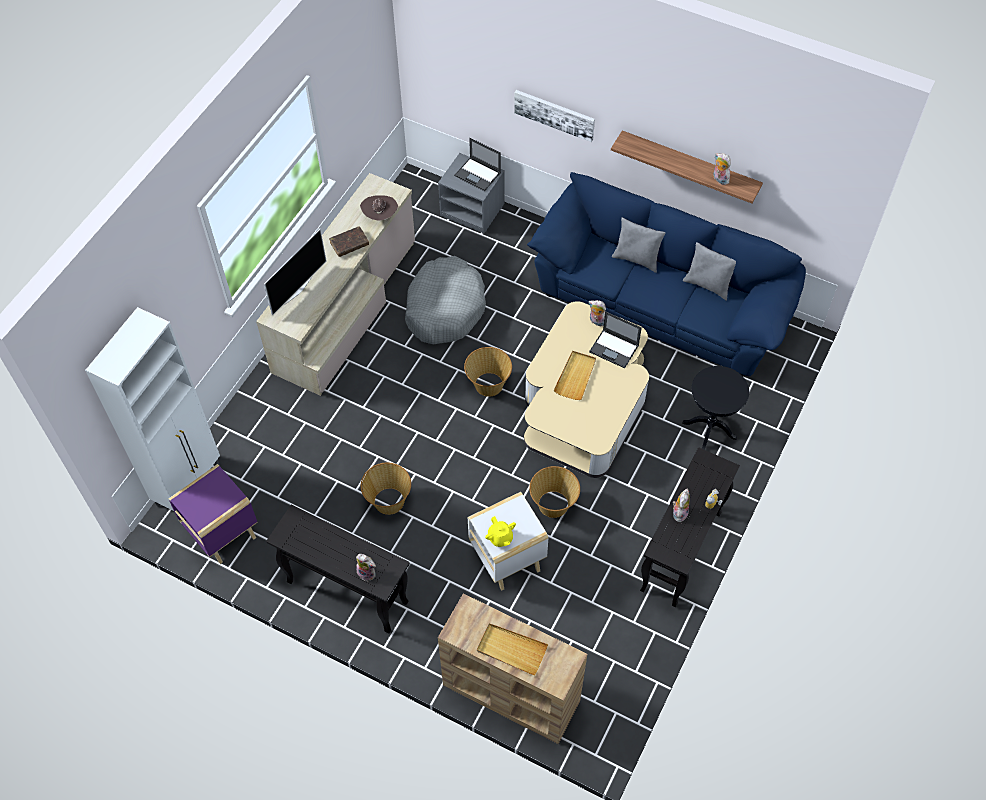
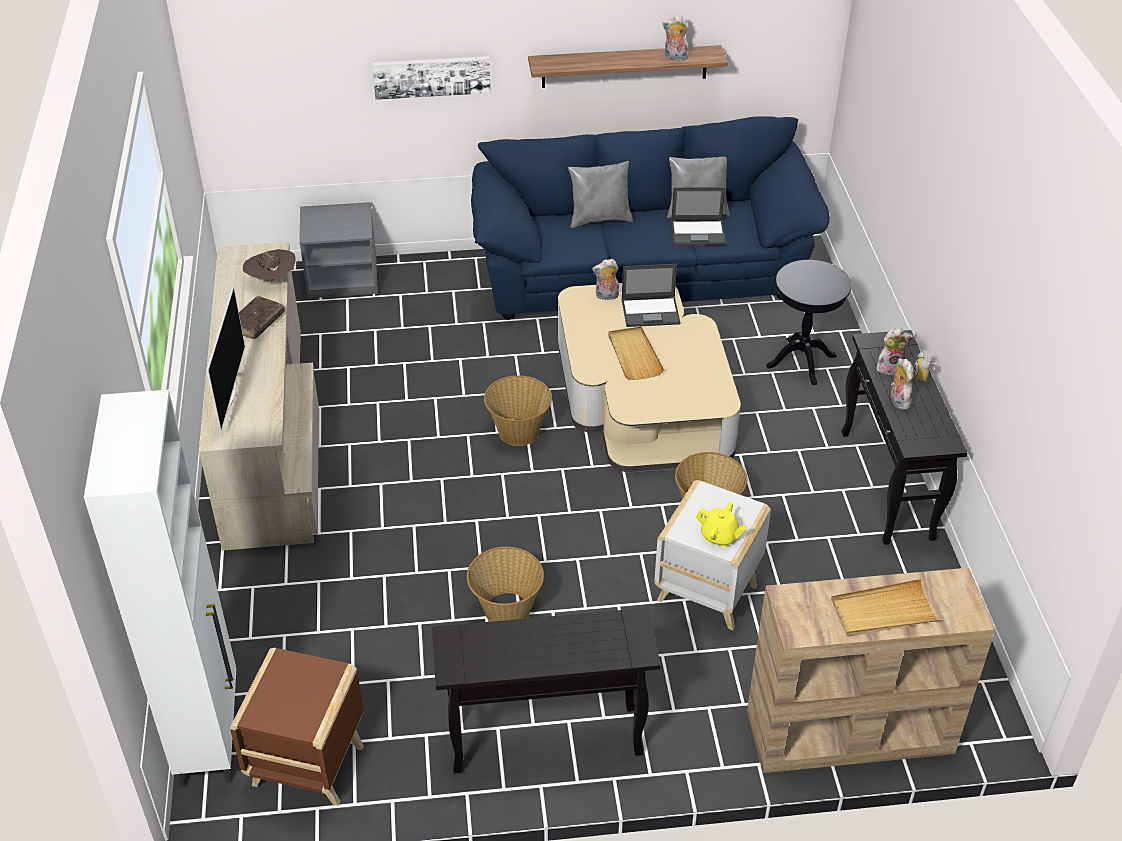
camera: 35 degrees left, 15 degrees down
purple side table [168,464,258,564] -> brown side table [230,648,363,806]
plush toy [356,554,376,581] -> plush toy moved to [876,328,913,375]
grey dog bed [405,256,486,344] -> none
laptop [454,138,501,191] -> laptop moved to [671,187,726,245]

